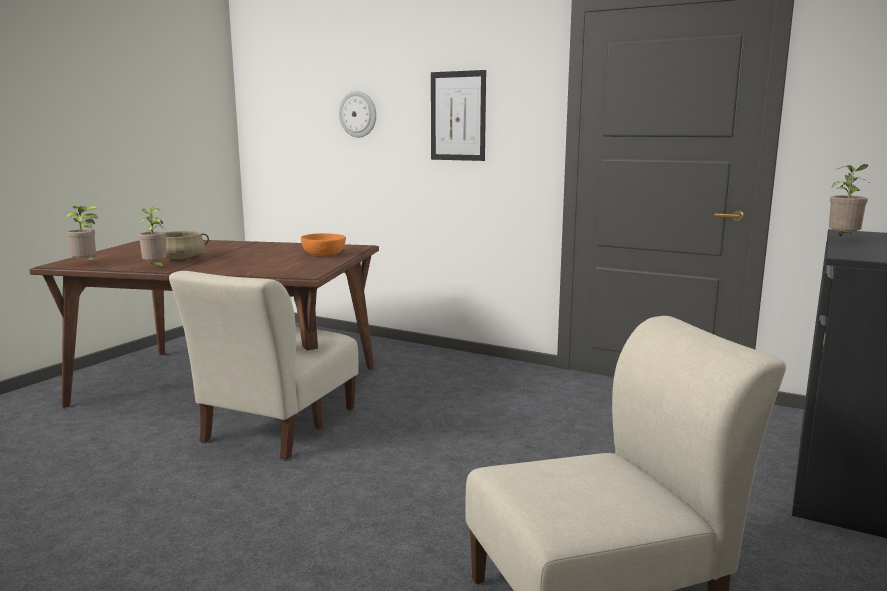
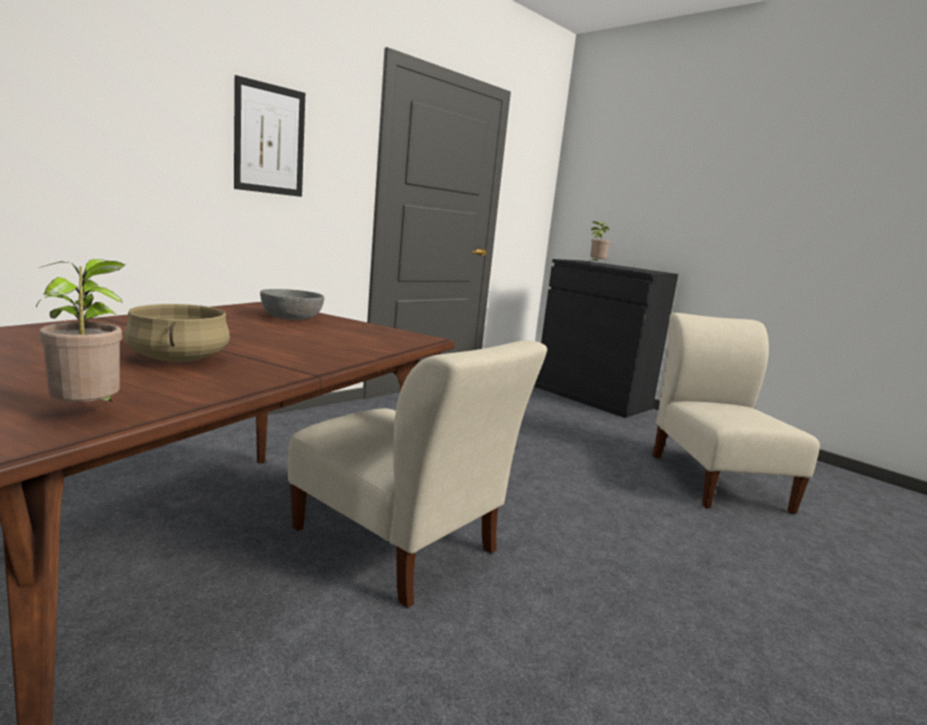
camera: 75 degrees left, 0 degrees up
potted plant [138,208,167,269] -> none
orange bowl [301,233,346,256] -> grey bowl [260,289,324,320]
wall clock [339,91,376,138] -> none

